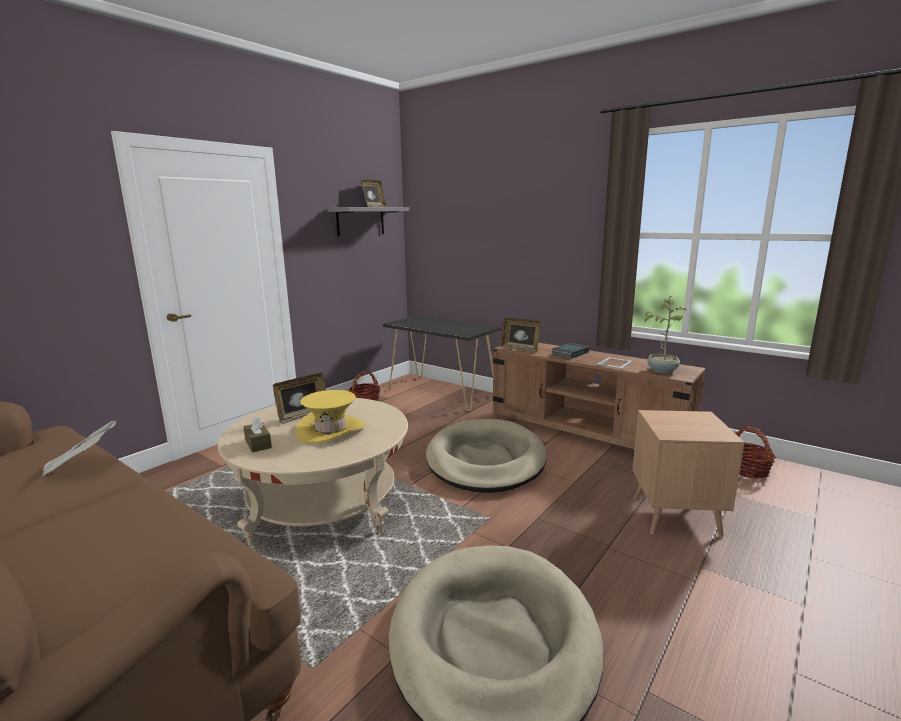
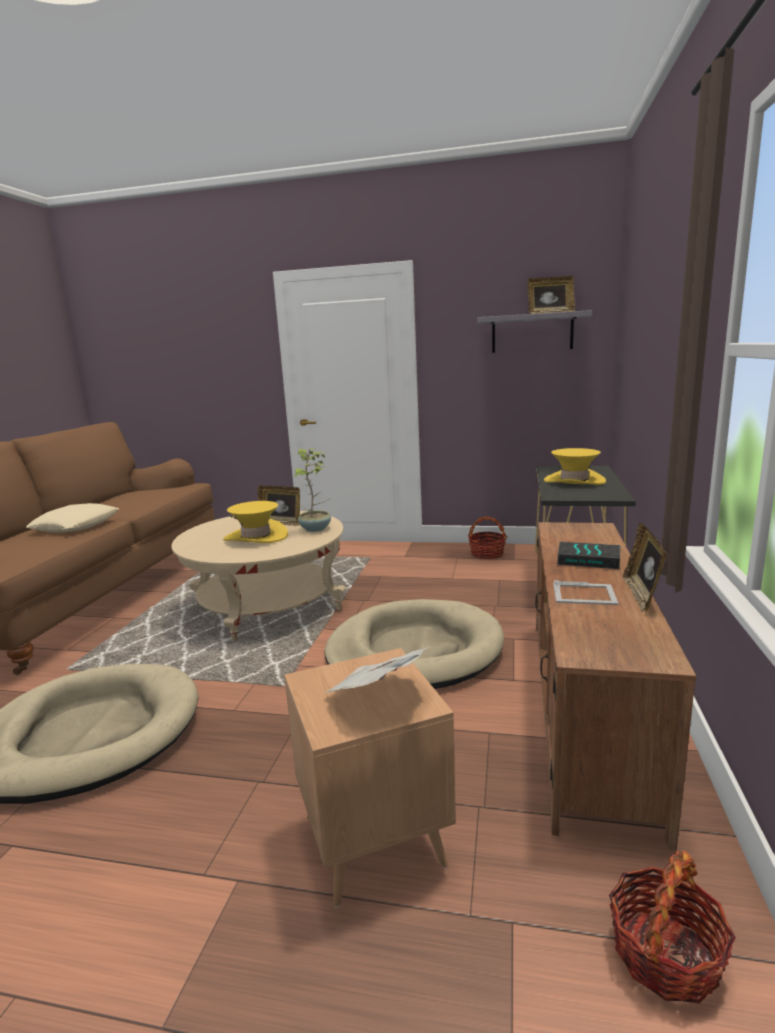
camera: 65 degrees right, 0 degrees up
newspaper [42,421,116,477] -> newspaper moved to [325,647,429,693]
brown tissue box [243,416,272,453] -> none
picture frame [501,317,540,352] -> picture frame moved to [623,523,667,612]
potted plant [644,296,686,374] -> potted plant moved to [294,448,331,532]
none -> beige pillow [26,503,119,533]
none -> yellow hat [544,448,606,485]

